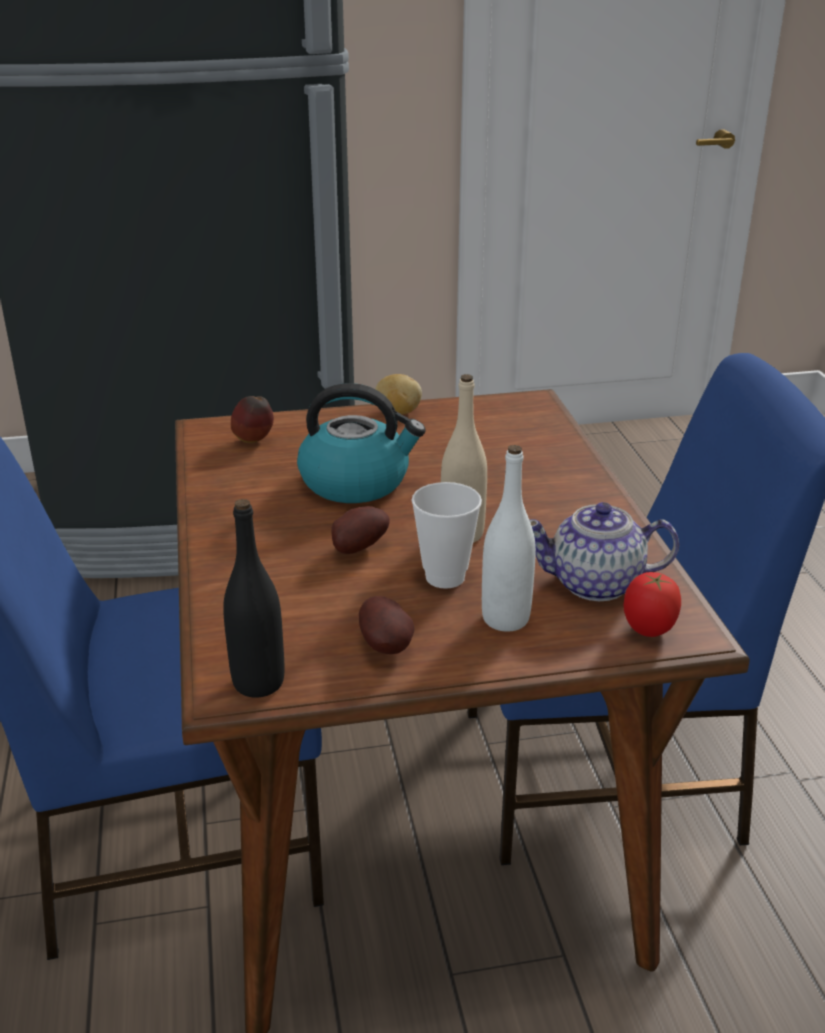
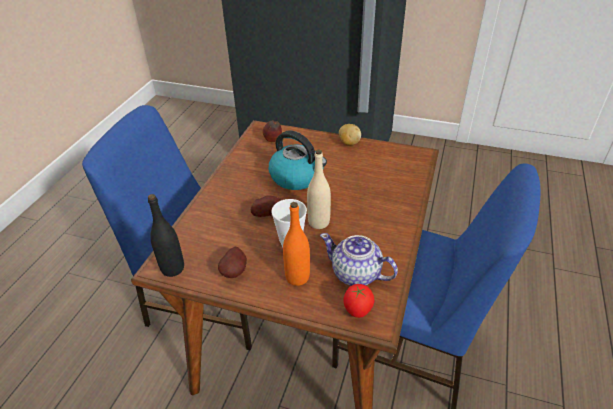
camera: 30 degrees right, 10 degrees up
white bottle [482,445,536,632] -> orange bottle [283,202,310,286]

